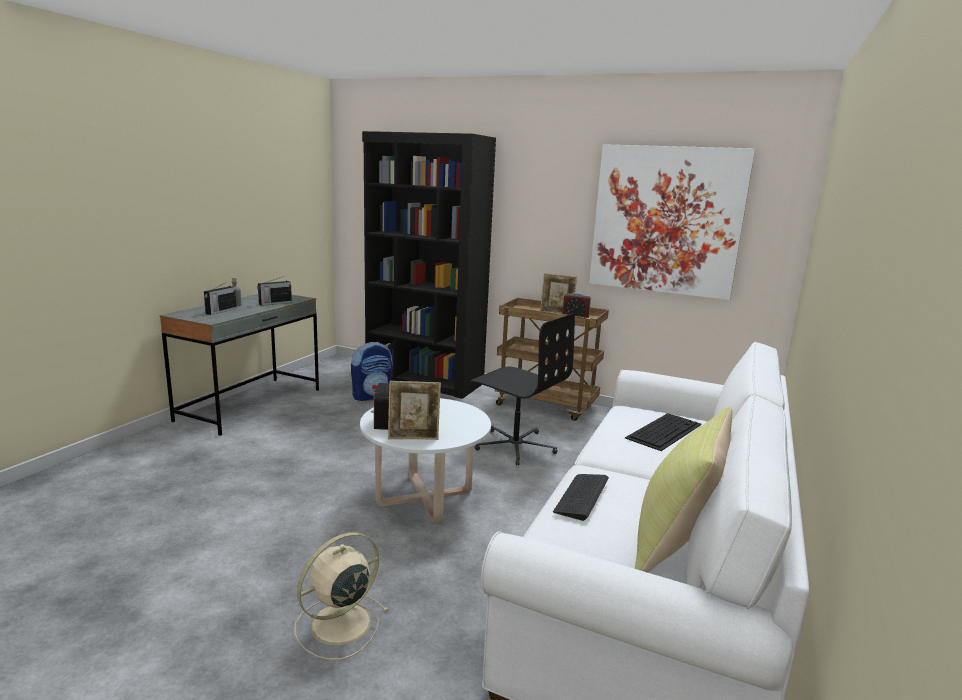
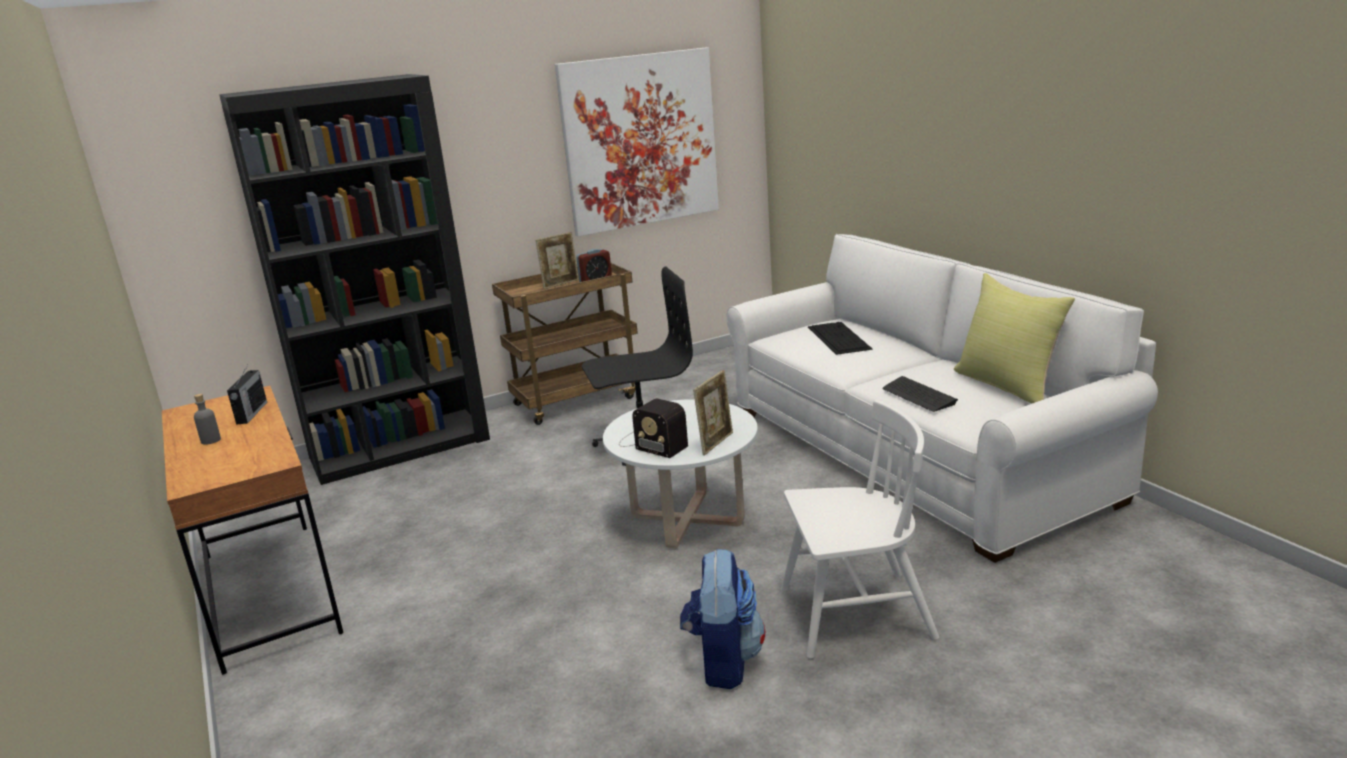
camera: 50 degrees left, 5 degrees up
grey desk [160,294,319,436] -> brown desk [162,386,343,675]
radio [204,283,237,315] -> none
beige fan [294,532,389,660] -> white chair [781,400,939,659]
backpack [351,342,393,401] -> backpack moved to [680,549,765,689]

